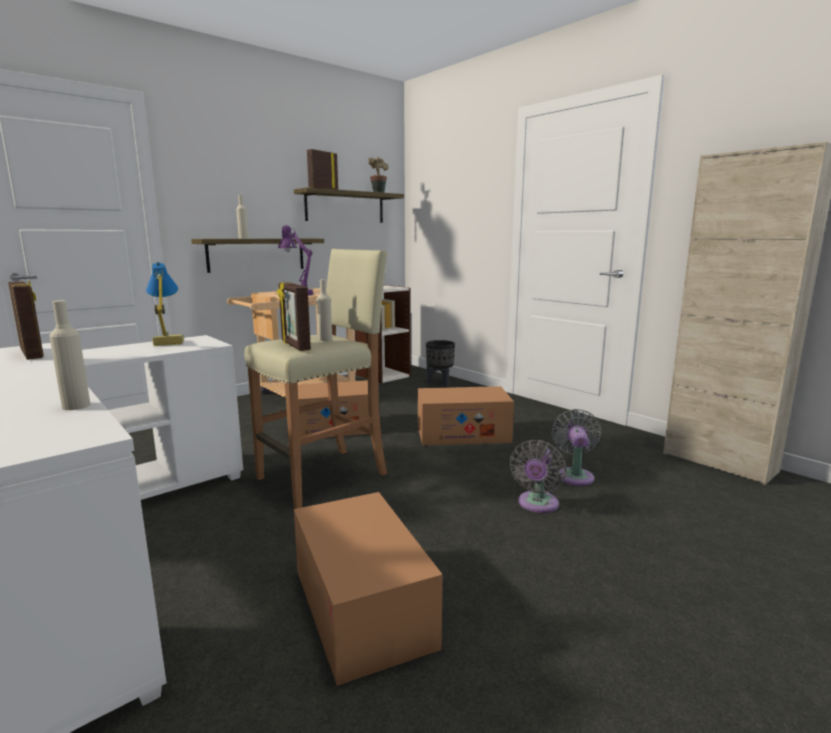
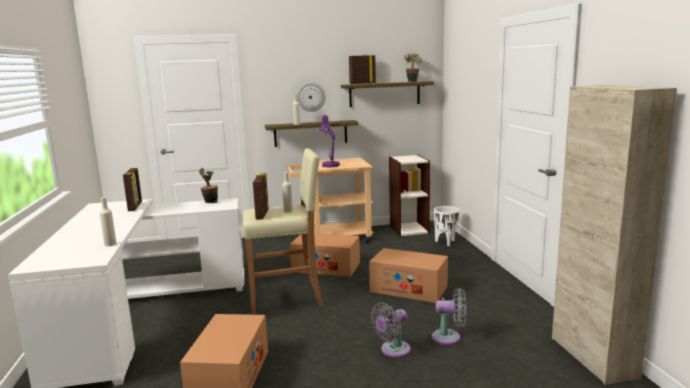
camera: 30 degrees right, 0 degrees up
table lamp [146,262,184,346] -> potted plant [199,168,218,203]
black planter [426,340,455,386] -> white planter [434,206,459,246]
grey fan [552,409,602,486] -> grey fan turned 60 degrees clockwise [432,288,467,345]
none -> wall clock [297,83,325,112]

